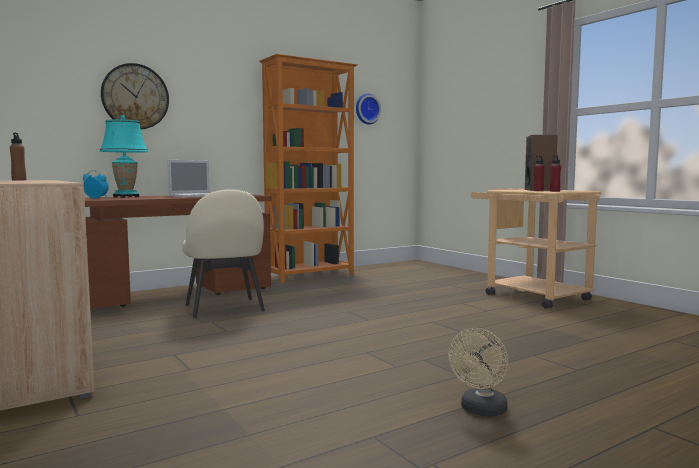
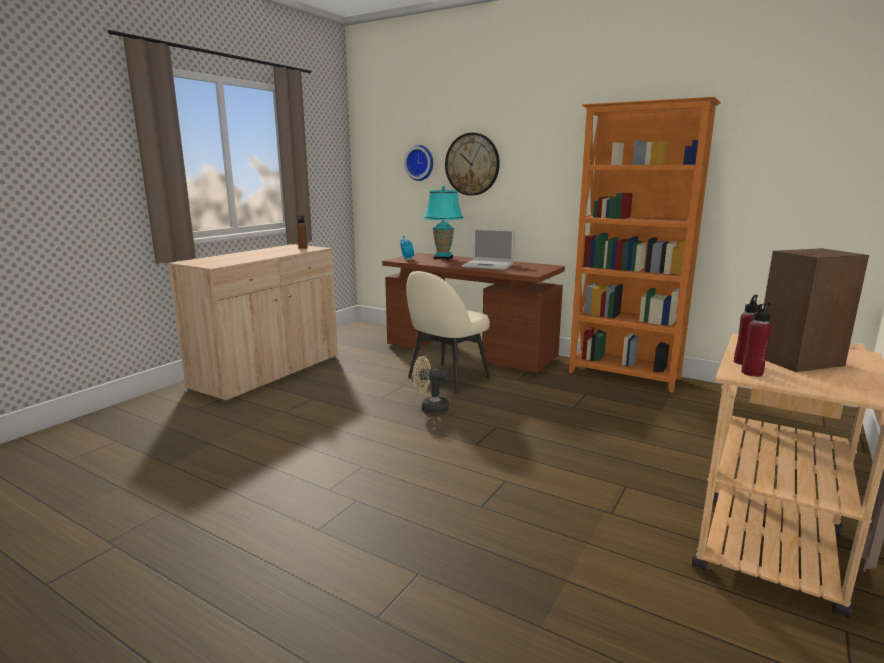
camera: 65 degrees right, 10 degrees up
wall clock [356,94,381,124] -> wall clock moved to [404,145,433,181]
beige fan [448,328,509,417] -> beige fan moved to [412,356,449,413]

